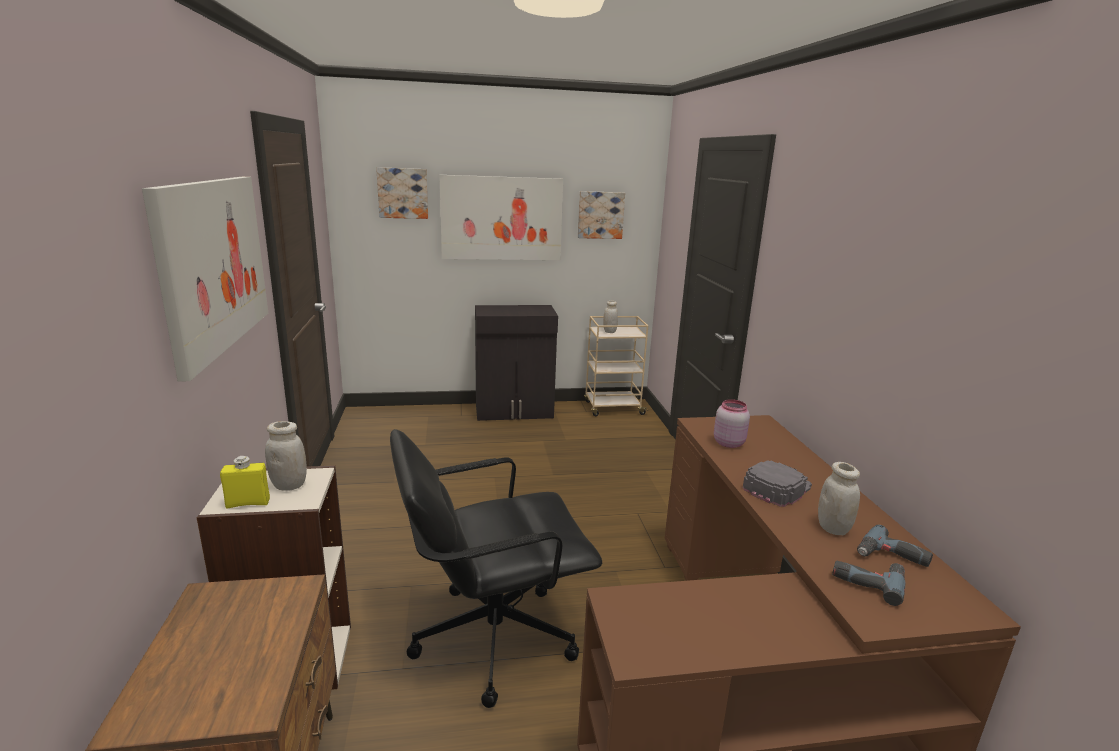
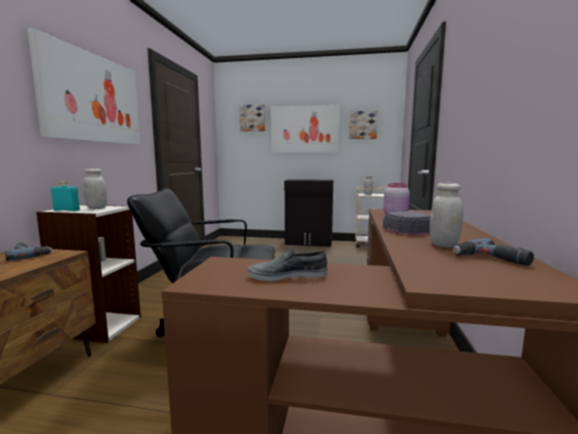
camera: 20 degrees right, 10 degrees down
yellow bottle [220,456,270,508] -> turquoise bottle [51,181,80,211]
power drill [832,561,905,606] -> power drill moved to [5,243,53,261]
none -> grey shoe [247,247,328,281]

